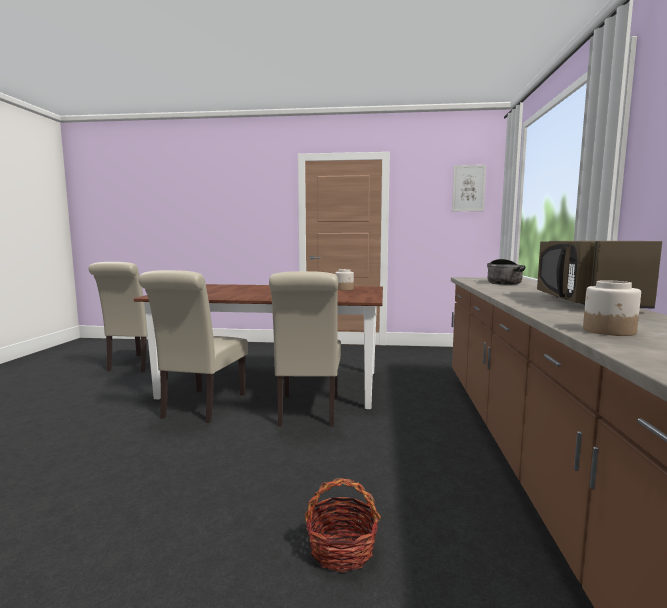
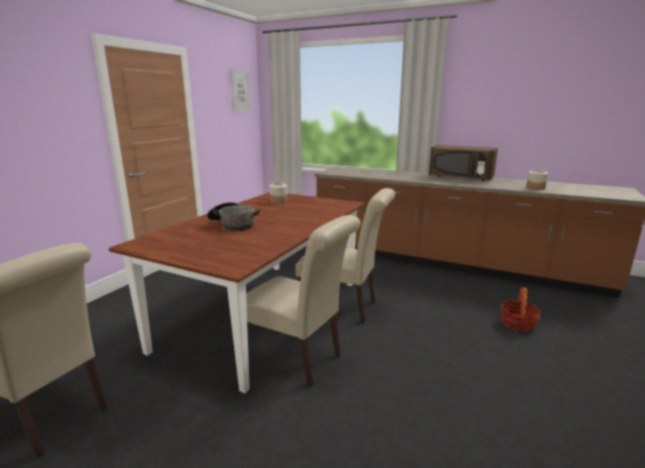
camera: 70 degrees left, 10 degrees up
cooking pot [487,259,526,285] -> cooking pot moved to [207,202,261,231]

